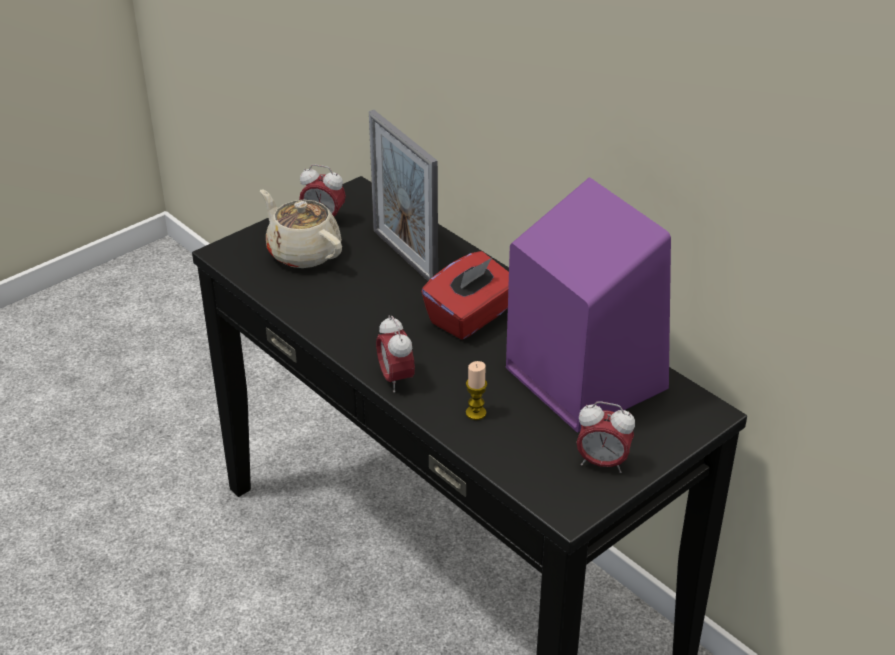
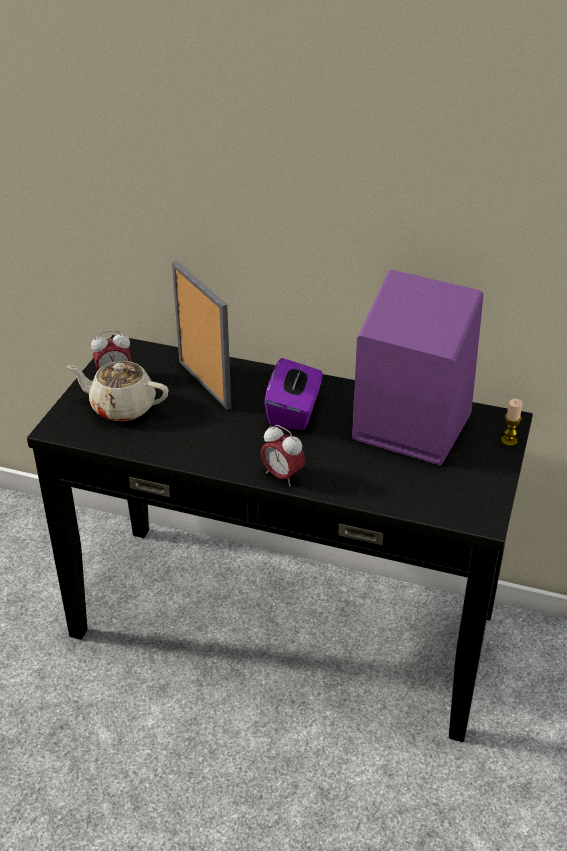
camera: 30 degrees left, 0 degrees up
picture frame [369,110,438,281] -> picture frame turned 150 degrees counterclockwise [172,260,231,410]
red tissue box [421,251,509,340] -> purple tissue box [264,358,323,430]
candle [466,361,487,420] -> candle moved to [501,399,523,446]
alarm clock [576,401,635,473] -> none

